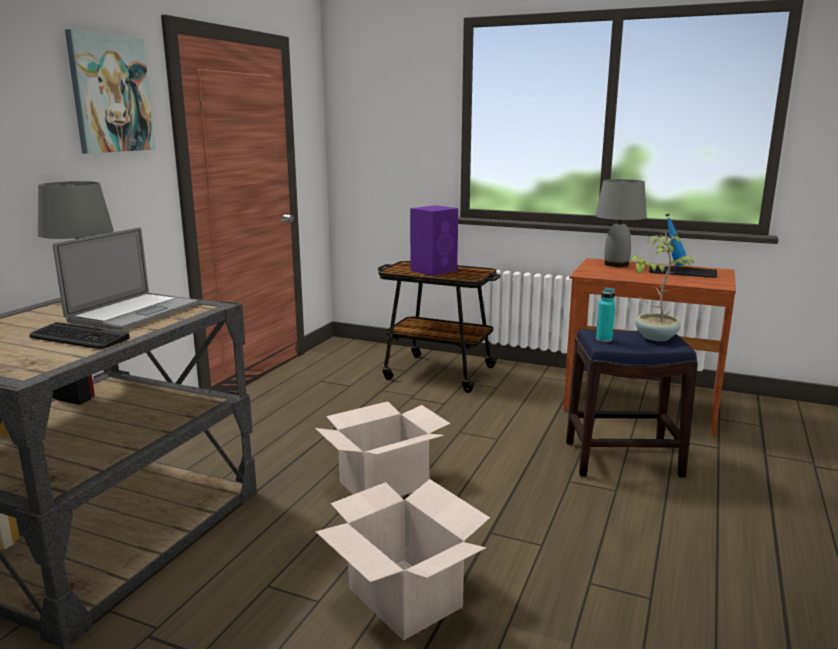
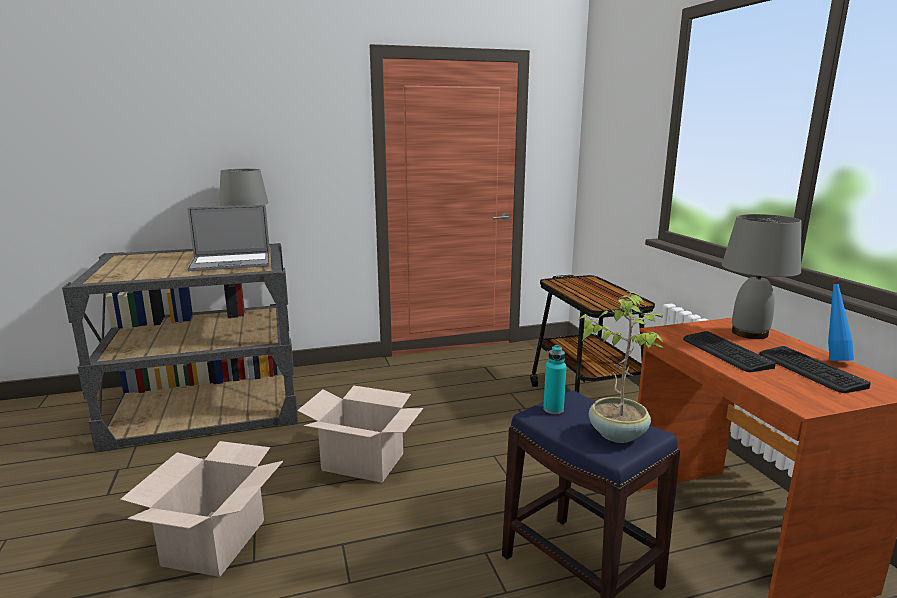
camera: 50 degrees right, 0 degrees up
keyboard [29,322,130,349] -> keyboard moved to [683,331,776,372]
picture [65,29,156,154] -> none
purple speaker [410,205,458,276] -> none

